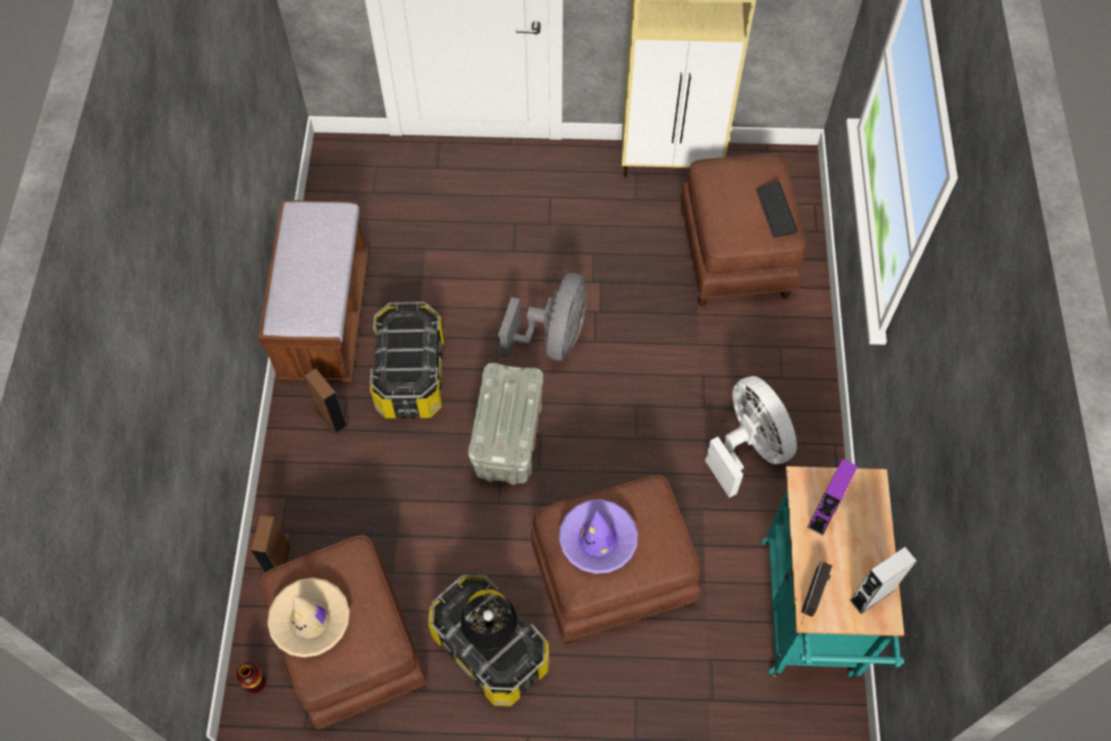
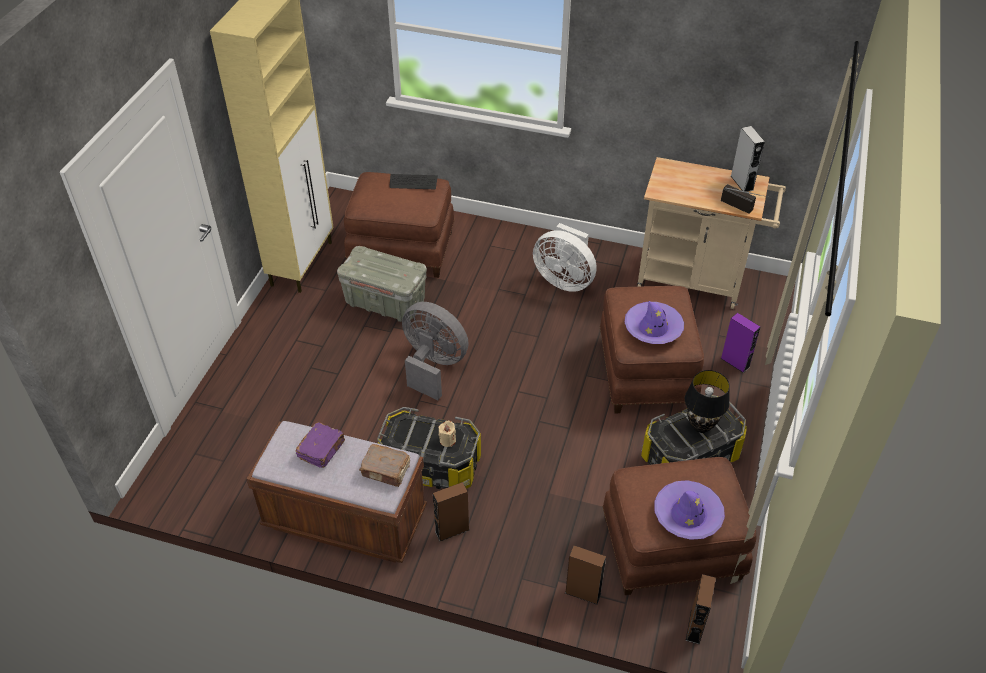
camera: 75 degrees left, 15 degrees down
vase [236,663,266,693] -> brown speaker [686,574,716,645]
beige hat [267,578,350,658] -> purple hat [654,480,725,540]
grey storage box [468,363,544,485] -> grey storage box moved to [337,246,427,322]
white fan [705,376,797,498] -> white fan turned 135 degrees counterclockwise [533,223,596,292]
turquoise cart [761,466,904,680] -> beige cart [637,157,786,309]
purple speaker [807,459,858,535] -> purple speaker moved to [720,313,760,373]
none -> purple book [296,422,345,468]
none -> brown book [359,444,410,487]
none -> beige candle [439,421,456,447]

